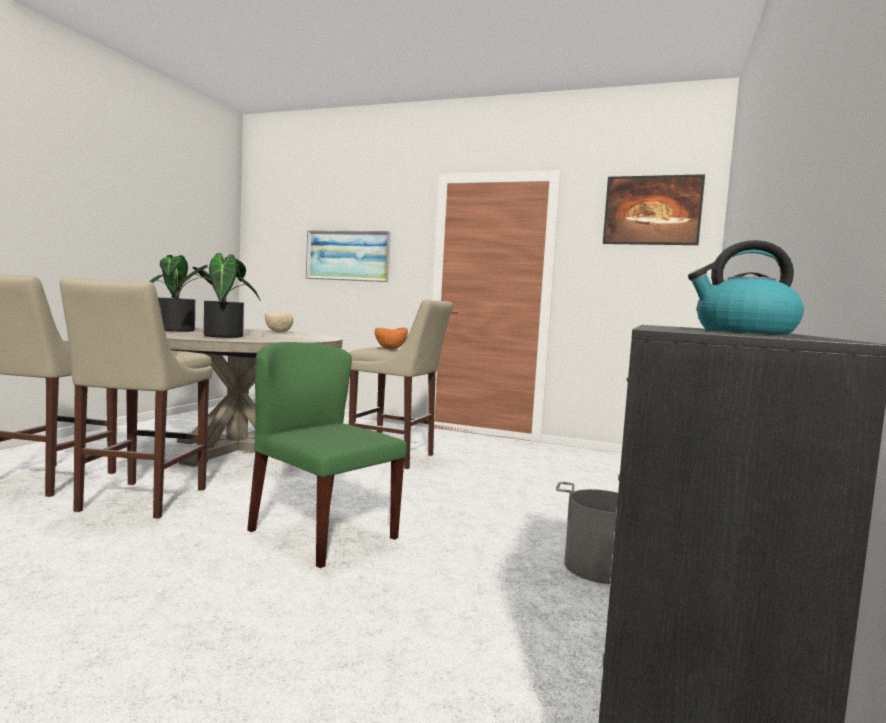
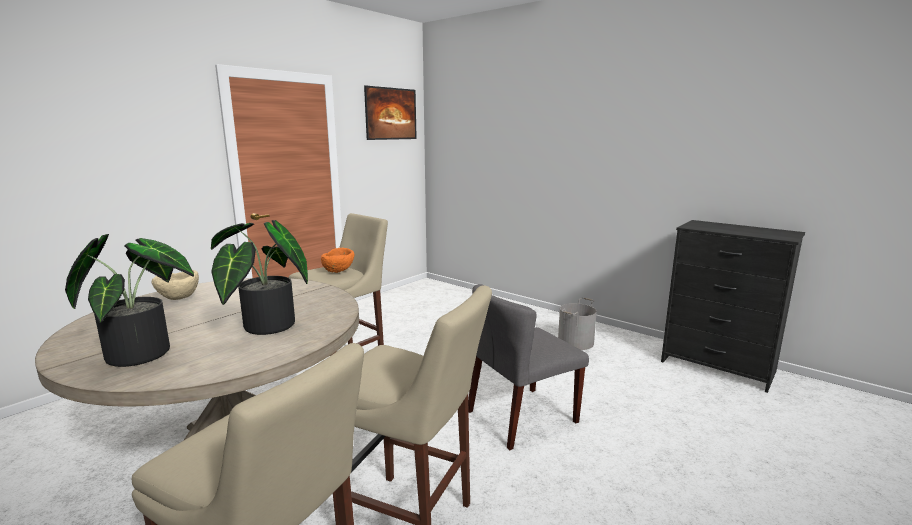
camera: 70 degrees left, 10 degrees up
green chair [247,342,407,568] -> grey chair [468,284,589,451]
picture [306,230,391,282] -> none
kettle [688,240,804,335] -> none

